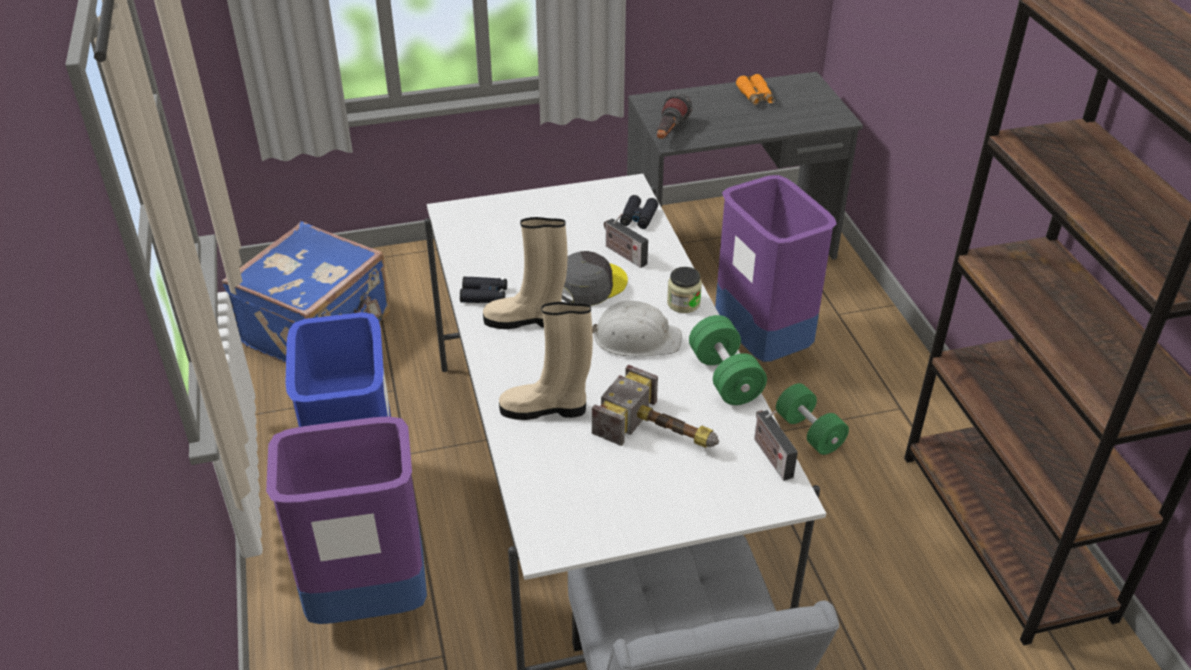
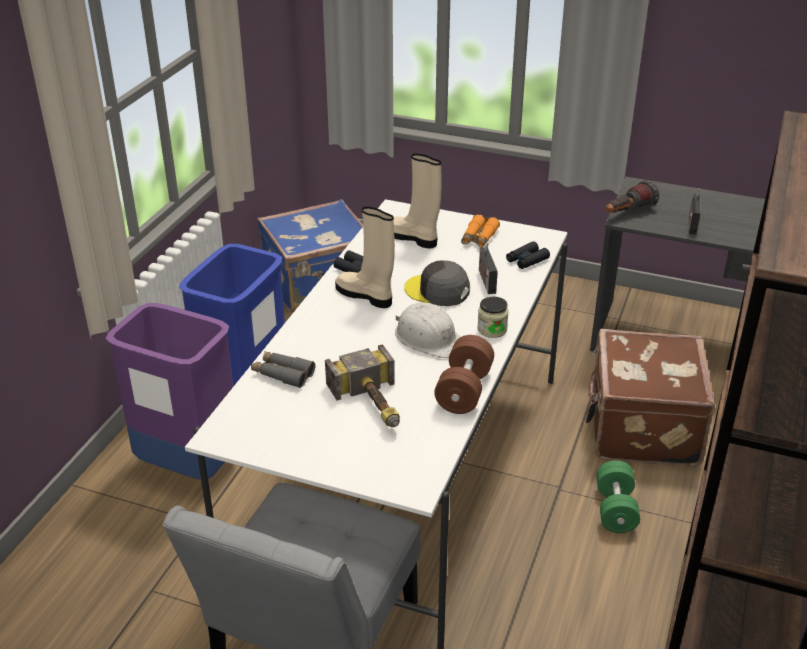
camera: 35 degrees right, 5 degrees down
beige boot [499,302,593,420] -> beige boot moved to [393,153,441,249]
grey cap [562,251,628,306] -> grey cap turned 150 degrees counterclockwise [404,260,470,306]
green dumbbell [689,315,767,405] -> brown dumbbell [434,335,494,414]
purple trash can [715,175,837,362] -> brown suitcase [586,329,715,467]
orange binoculars [736,74,775,106] -> orange binoculars moved to [461,214,500,248]
radio [754,410,798,481] -> radio moved to [689,189,701,235]
none -> grey binoculars [251,351,315,388]

